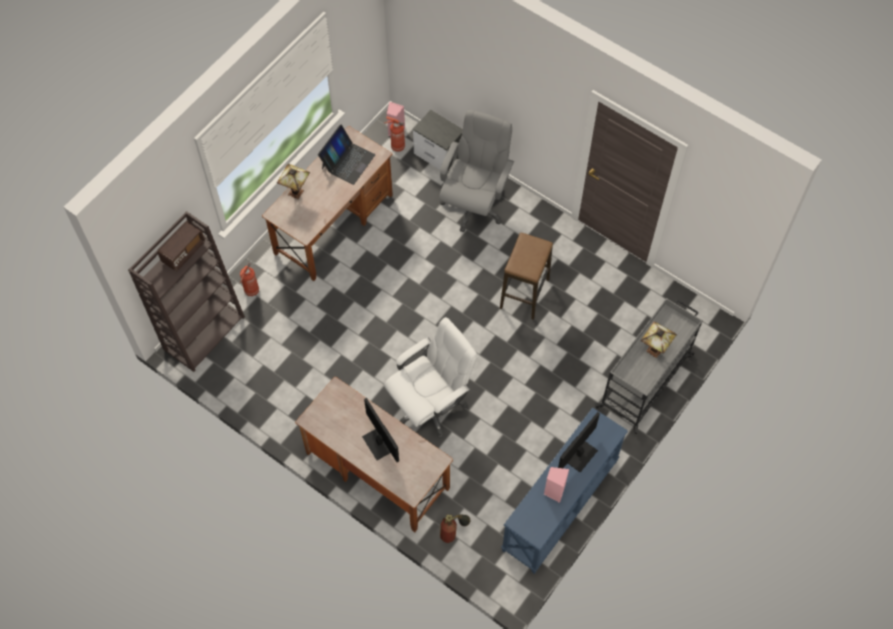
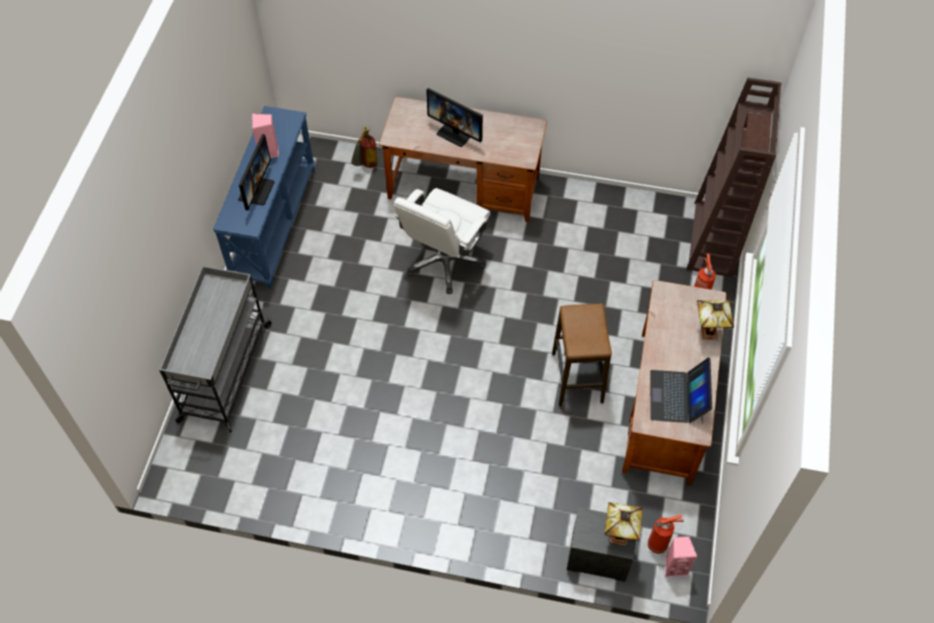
camera: 155 degrees right, 5 degrees down
grey office chair [439,110,514,232] -> none
stool [500,233,553,320] -> stool moved to [552,303,612,406]
table lamp [641,321,677,358] -> table lamp moved to [605,502,643,546]

